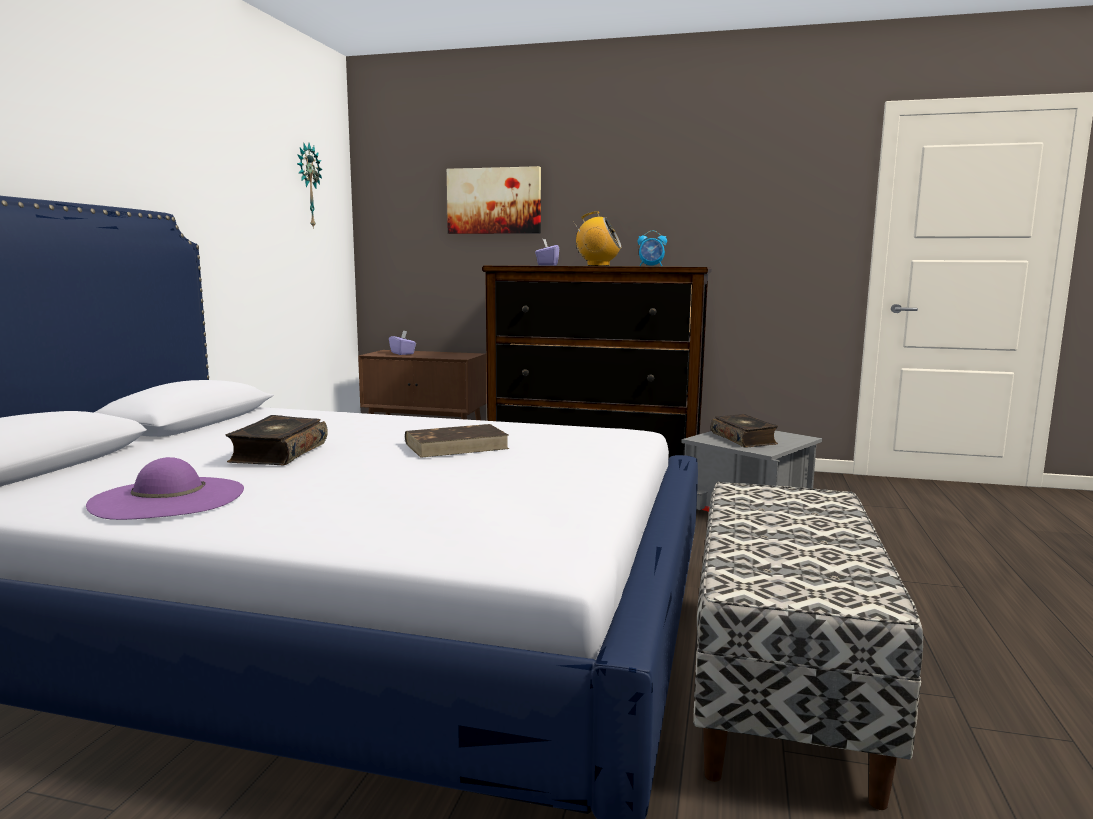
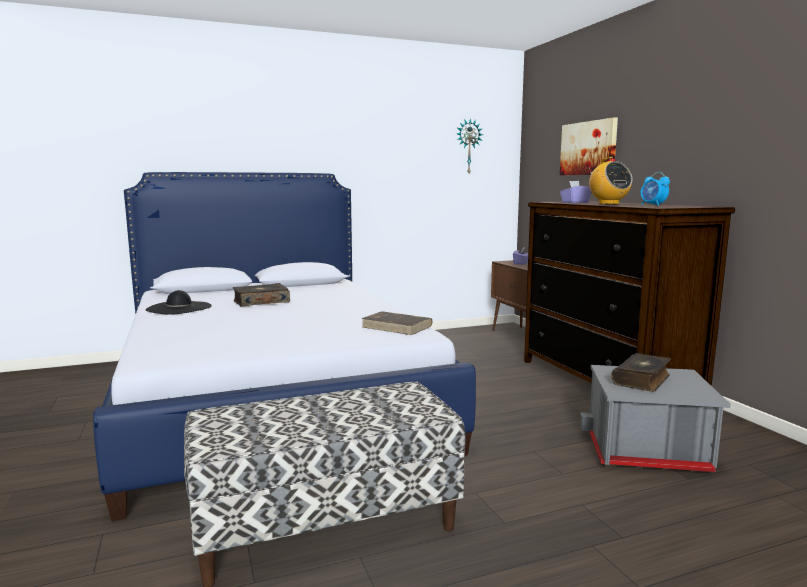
camera: 55 degrees right, 0 degrees up
purple hat [86,457,244,520] -> black hat [146,290,212,315]
brown book [405,424,509,458] -> brown book moved to [361,311,432,335]

